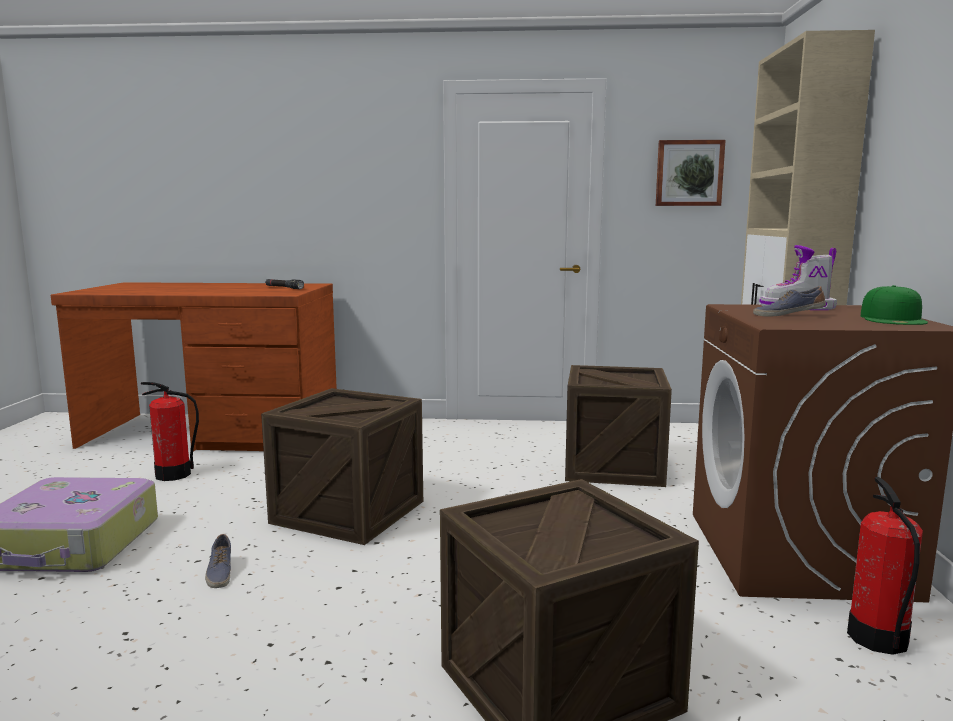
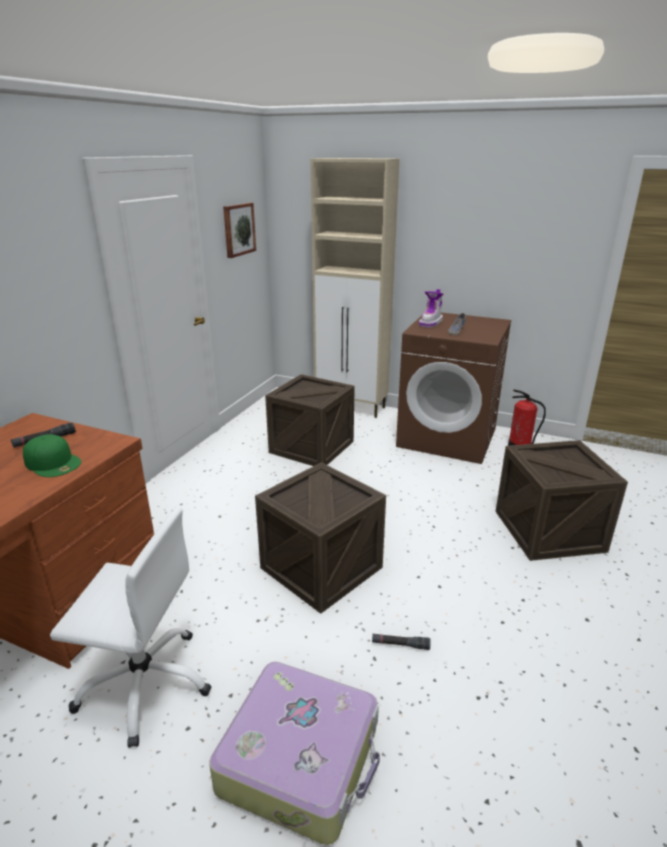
camera: 70 degrees left, 15 degrees up
fire extinguisher [141,382,199,481] -> white office chair [50,508,211,748]
shoe [205,534,231,588] -> black flashlight [372,634,431,650]
green cap [860,285,928,325] -> green cap moved to [23,434,81,477]

